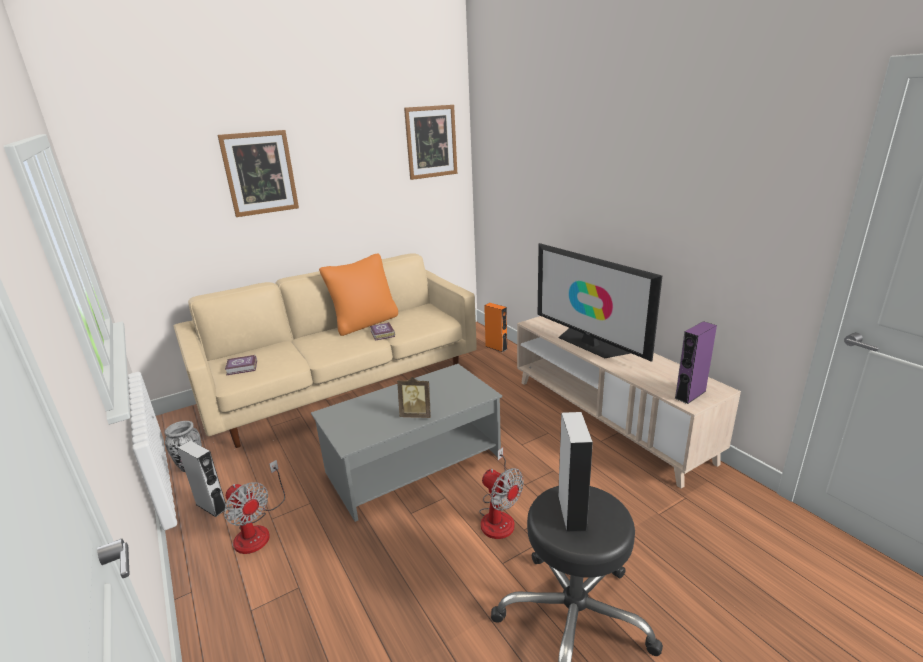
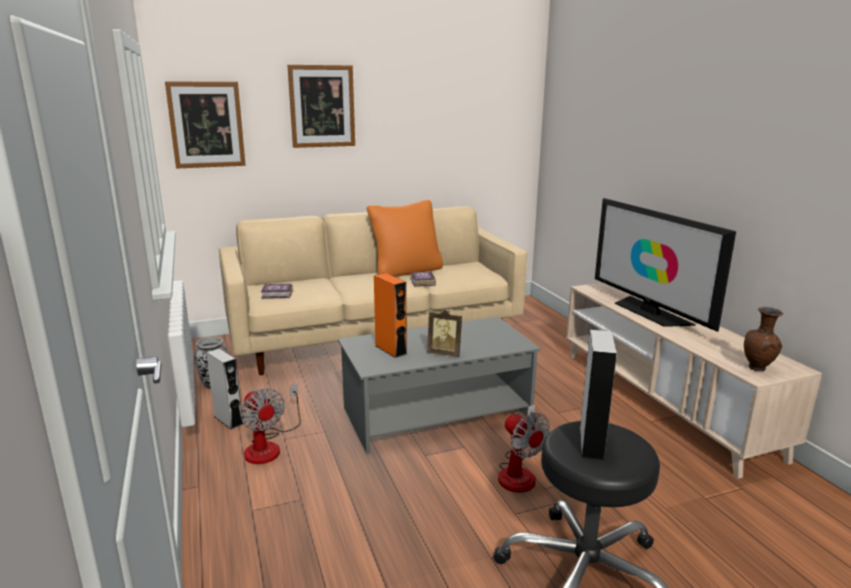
camera: 10 degrees right, 5 degrees down
picture [404,105,457,180] -> picture moved to [165,82,246,169]
orange speaker [484,303,507,352] -> orange speaker moved to [374,273,407,358]
purple speaker [674,321,717,404] -> brown vase [744,307,783,371]

